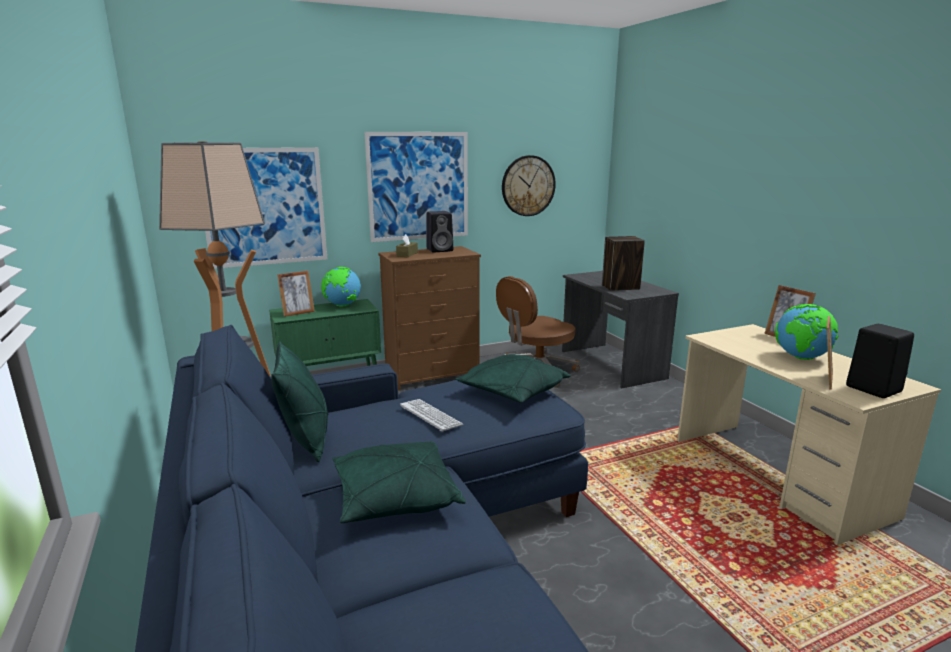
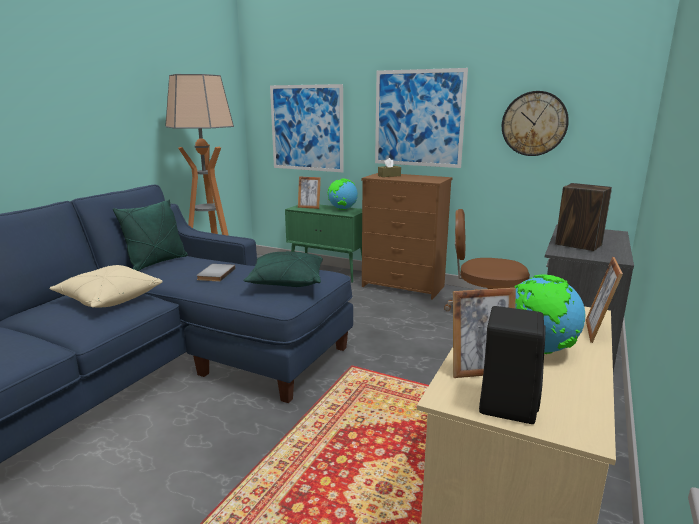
camera: 50 degrees right, 0 degrees up
green pillow [332,441,466,523] -> beige pillow [50,265,163,308]
keyboard [400,399,464,431] -> grey book [196,264,235,282]
black speaker [426,211,453,252] -> none

